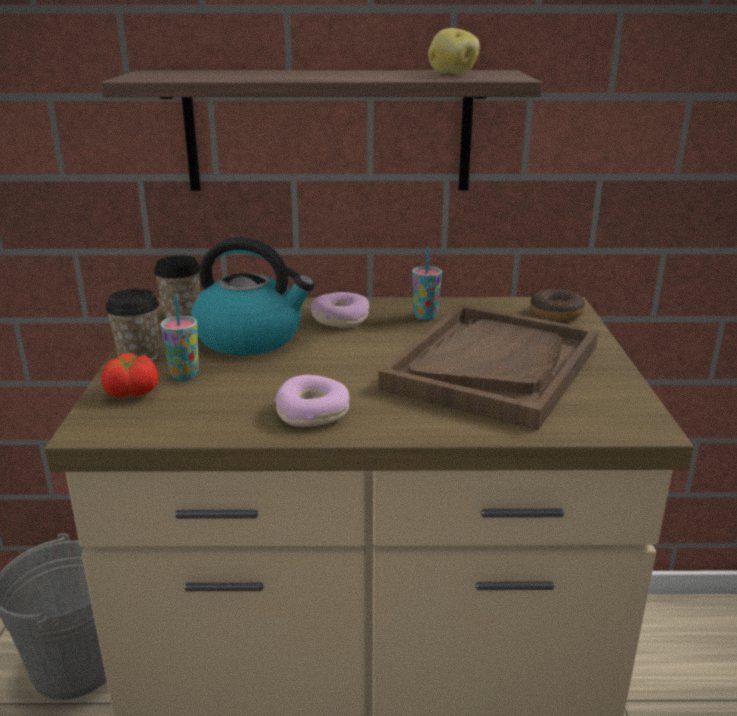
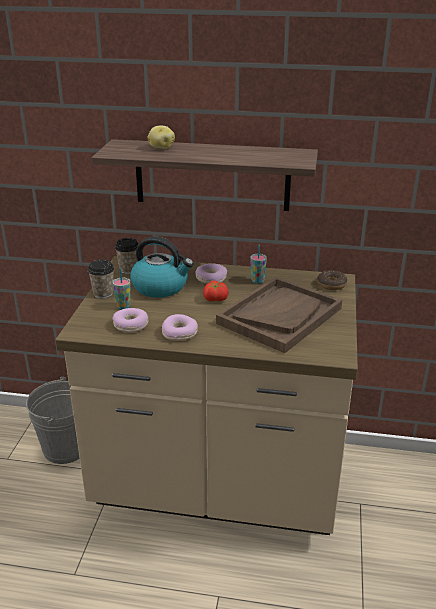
camera: 10 degrees right, 5 degrees up
tomato [101,353,159,398] -> tomato moved to [203,280,229,301]
potato [428,28,480,75] -> potato moved to [148,125,175,149]
none -> donut [113,308,149,333]

